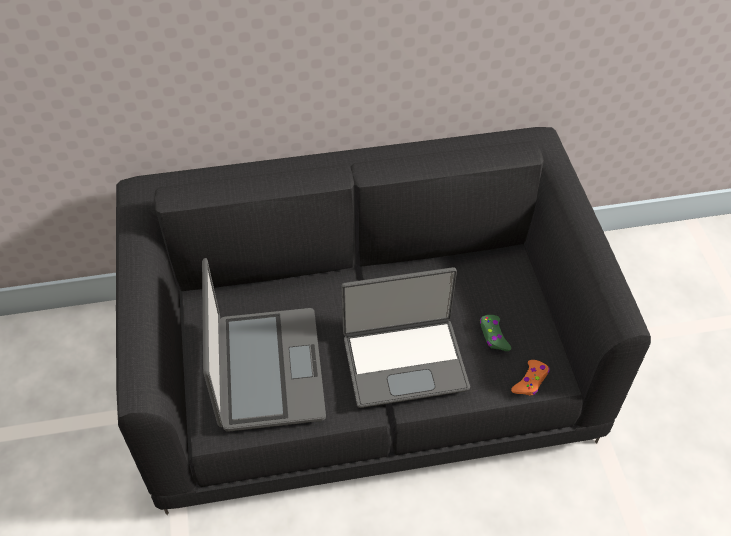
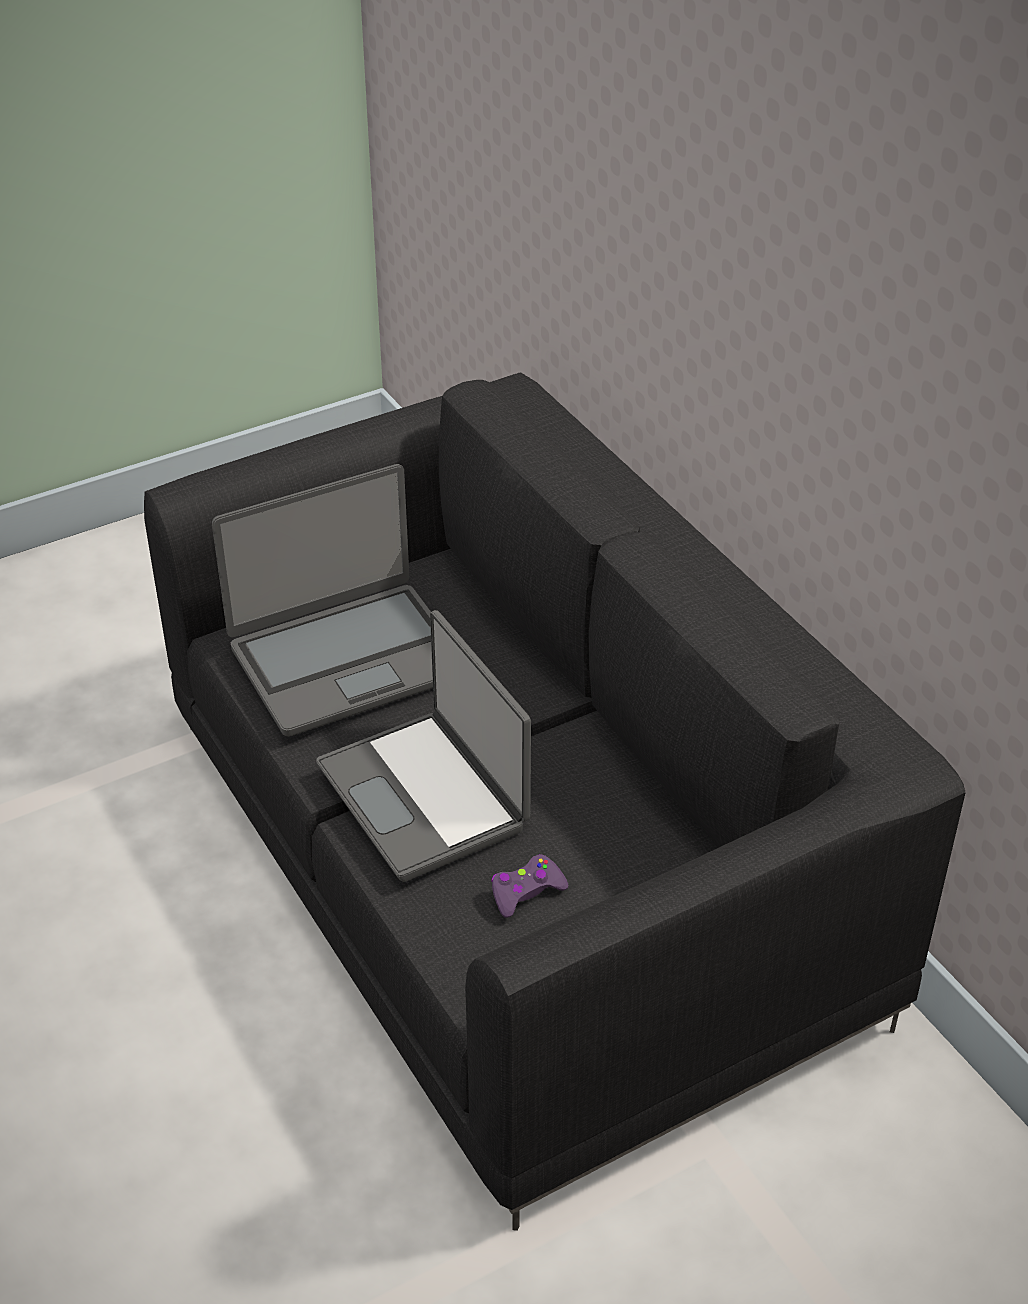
camera: 70 degrees right, 10 degrees down
green game controller [480,315,511,351] -> purple game controller [491,854,568,918]
orange game controller [511,360,550,395] -> none

